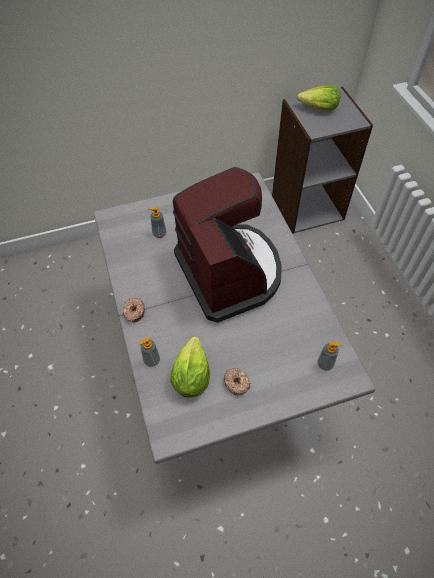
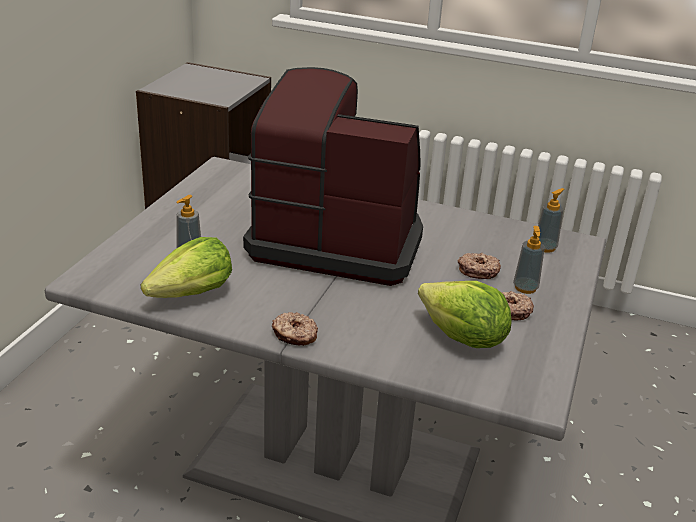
camera: 55 degrees left, 25 degrees down
soap dispenser [138,337,160,367] -> soap dispenser moved to [513,226,545,294]
lettuce [297,86,341,111] -> lettuce moved to [141,237,232,298]
none -> donut [458,253,501,279]

